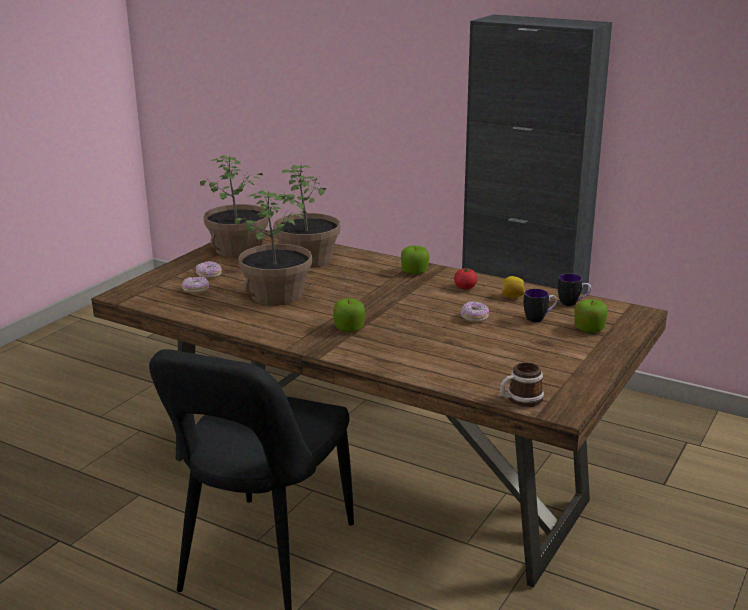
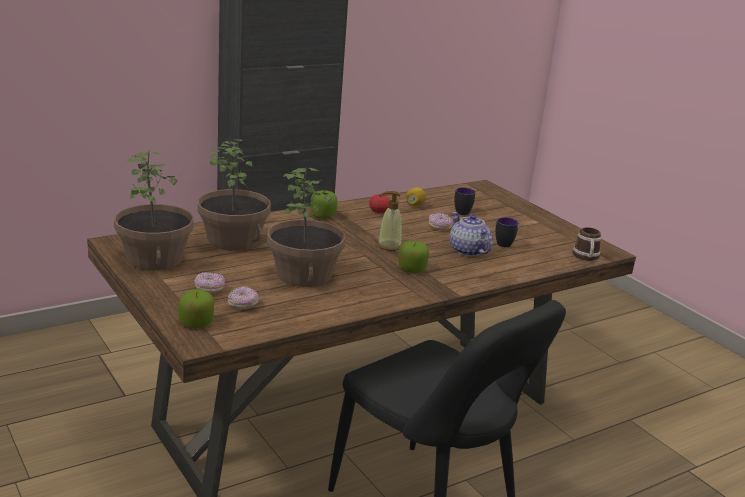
camera: 65 degrees left, 0 degrees up
mug [558,274,591,306] -> mug moved to [495,217,520,248]
apple [574,299,608,333] -> apple moved to [178,289,214,328]
none -> soap dispenser [377,191,402,251]
none -> teapot [450,212,493,256]

